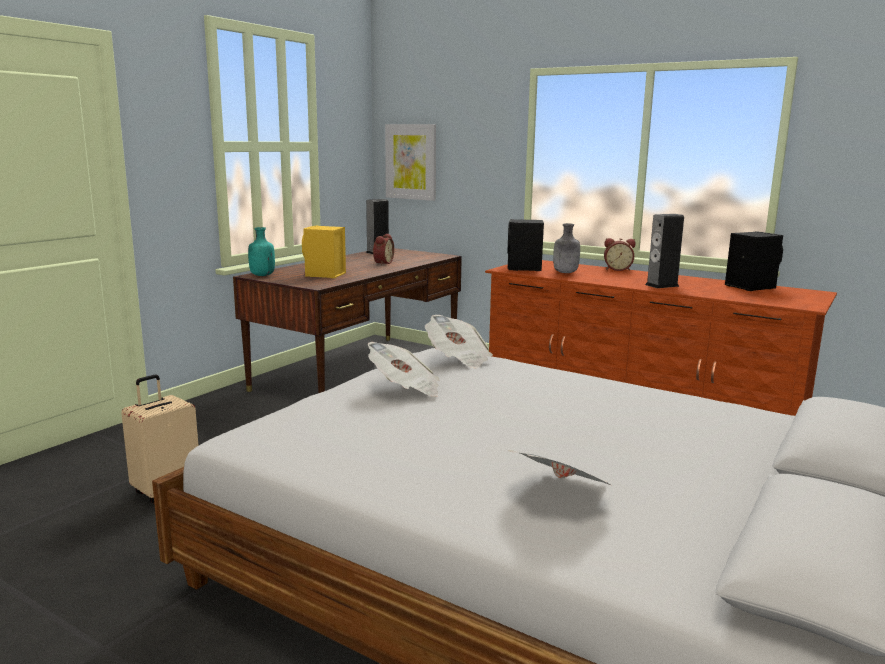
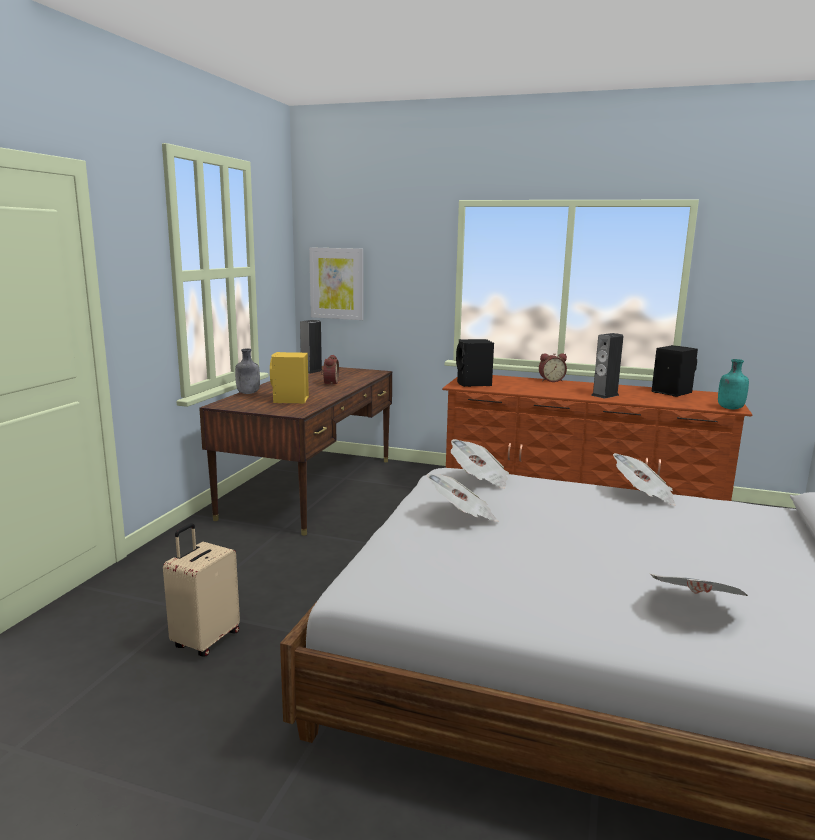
camera: 15 degrees left, 0 degrees up
turquoise bottle [248,227,275,276] -> turquoise bottle moved to [718,359,749,409]
grey bottle [553,223,580,273] -> grey bottle moved to [235,349,260,394]
none -> newspaper [613,453,675,505]

